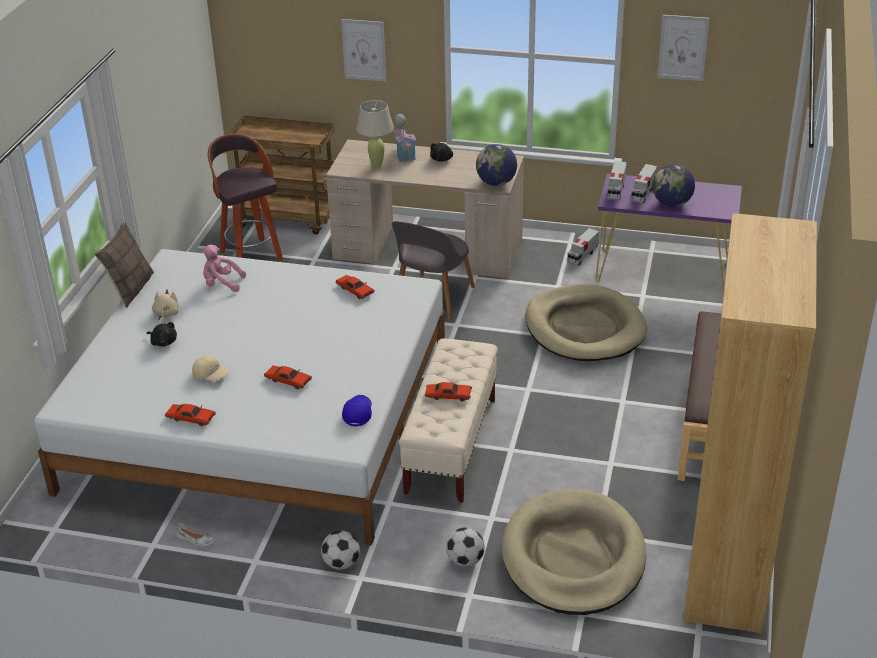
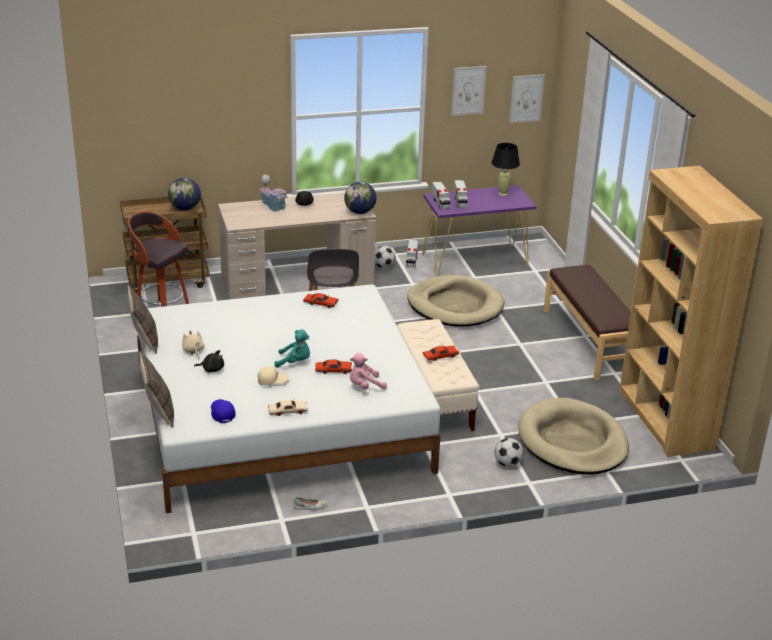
camera: 30 degrees left, 5 degrees down
red toy car [165,404,216,426] -> beige toy car [268,399,308,416]
pink plush toy [202,244,246,292] -> pink plush toy moved to [350,353,387,390]
football [321,530,360,570] -> football moved to [375,246,395,268]
picture [341,19,386,81] -> picture moved to [509,74,545,123]
blue cap [342,395,372,427] -> blue cap moved to [211,399,236,423]
beige table lamp [356,100,394,170] -> none
globe [653,164,695,207] -> globe moved to [168,178,201,211]
none -> pillow [139,351,174,427]
none -> turquoise plush toy [275,329,310,368]
none -> black table lamp [492,143,520,196]

